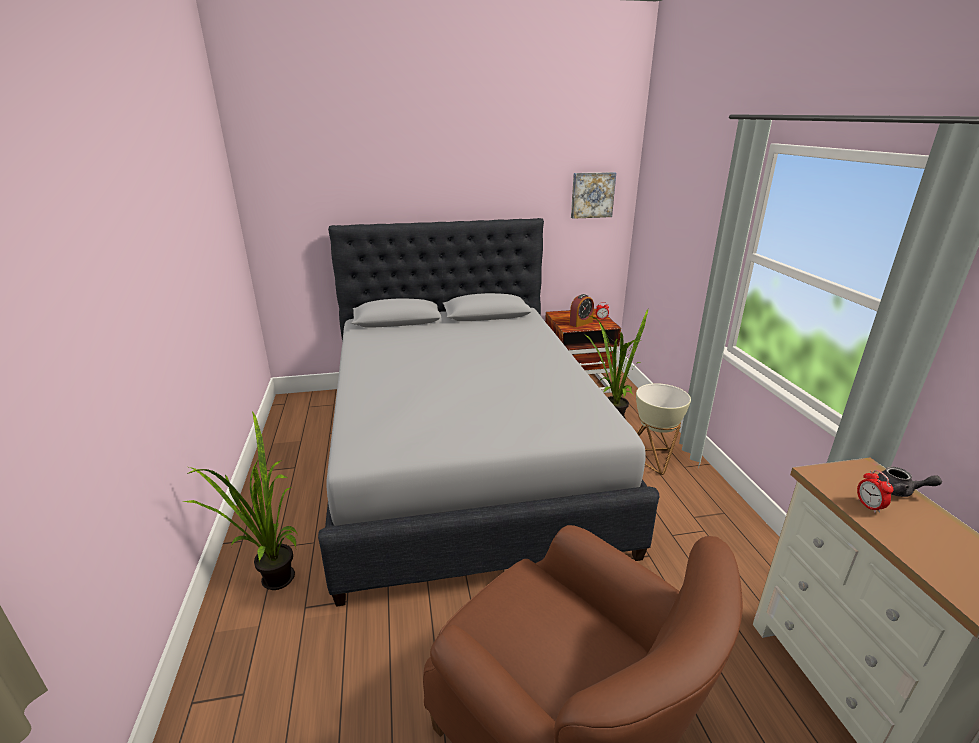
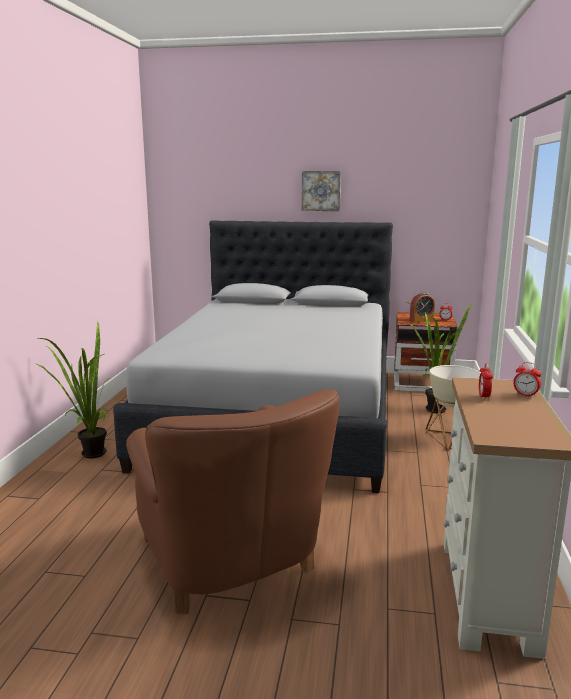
camera: 20 degrees right, 10 degrees down
picture [571,172,616,219] -> picture moved to [302,171,341,211]
grey teapot [877,467,942,497] -> alarm clock [513,362,541,398]

